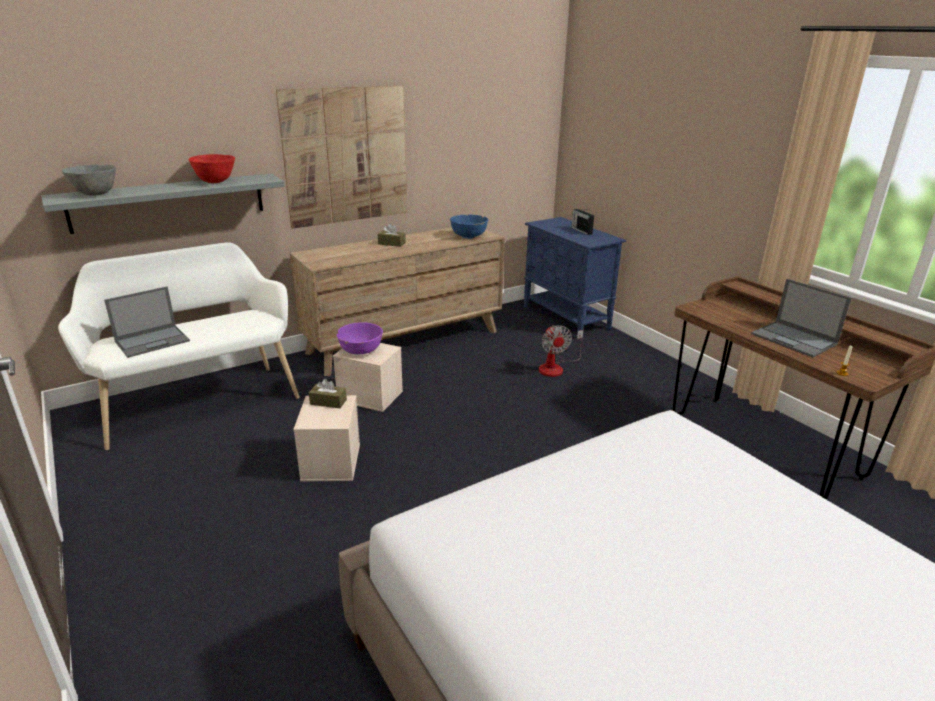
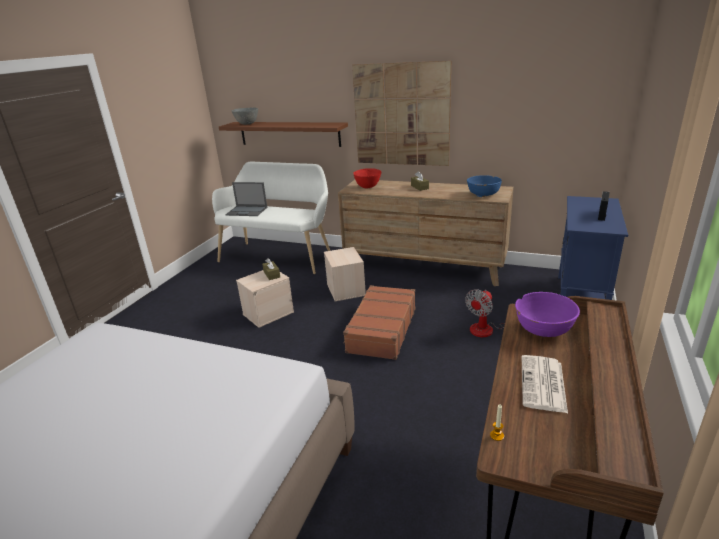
camera: 55 degrees right, 0 degrees up
grey shelf [42,174,285,234] -> brown shelf [219,122,348,147]
red bowl [189,154,235,183] -> red bowl moved to [353,168,381,188]
purple bowl [337,322,383,354] -> purple bowl moved to [515,292,580,337]
laptop [751,279,851,357] -> newspaper [522,355,568,413]
none -> brown suitcase [343,285,416,360]

